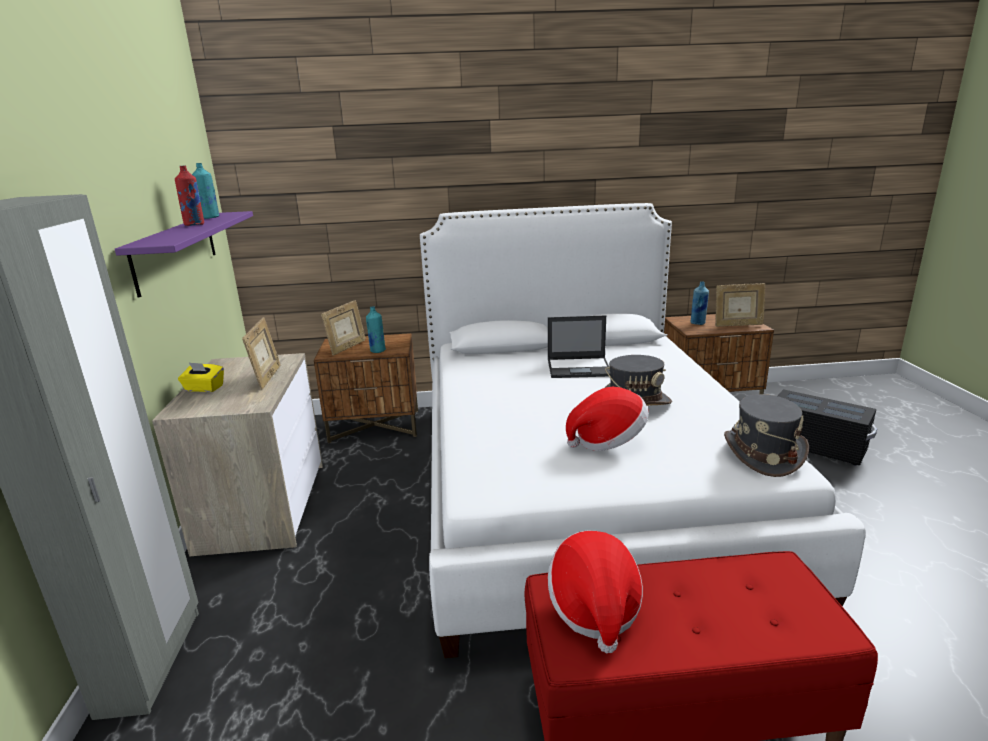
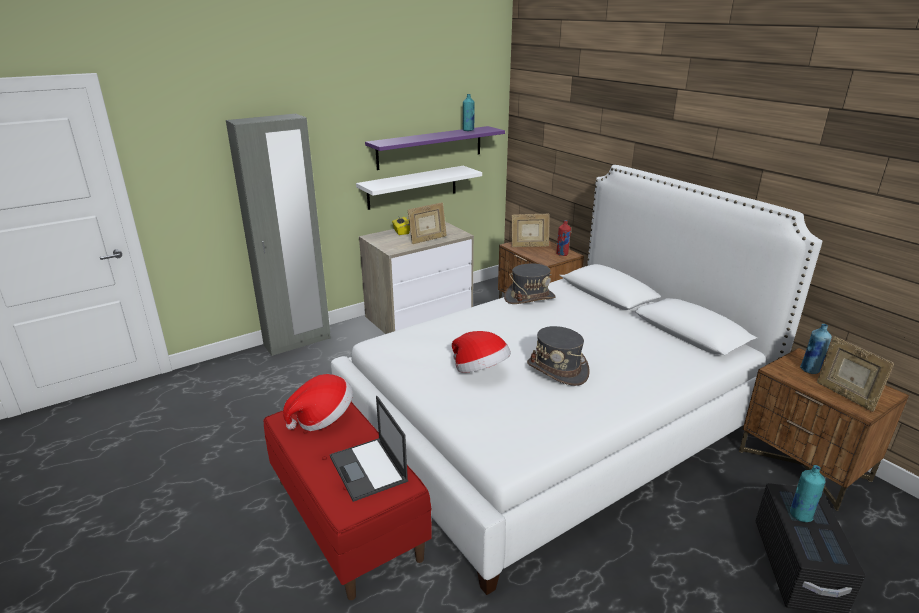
camera: 60 degrees right, 5 degrees up
red bottle [175,166,204,226] -> red bottle moved to [556,220,571,256]
turquoise bottle [366,306,386,353] -> turquoise bottle moved to [790,465,825,522]
laptop [548,315,610,378] -> laptop moved to [330,396,408,502]
grey hat [724,394,809,477] -> grey hat moved to [504,263,556,304]
none -> white shelf [356,166,482,210]

